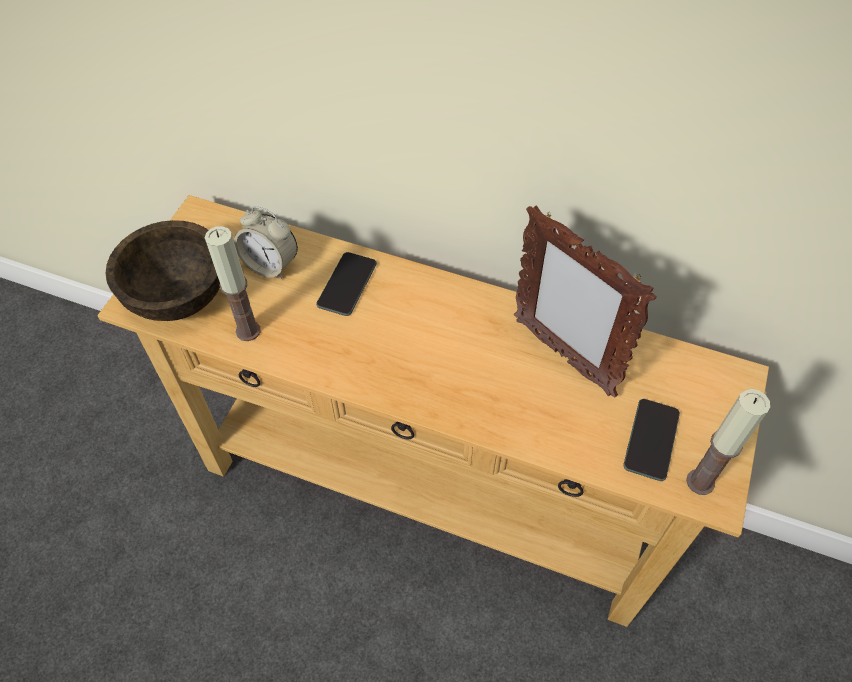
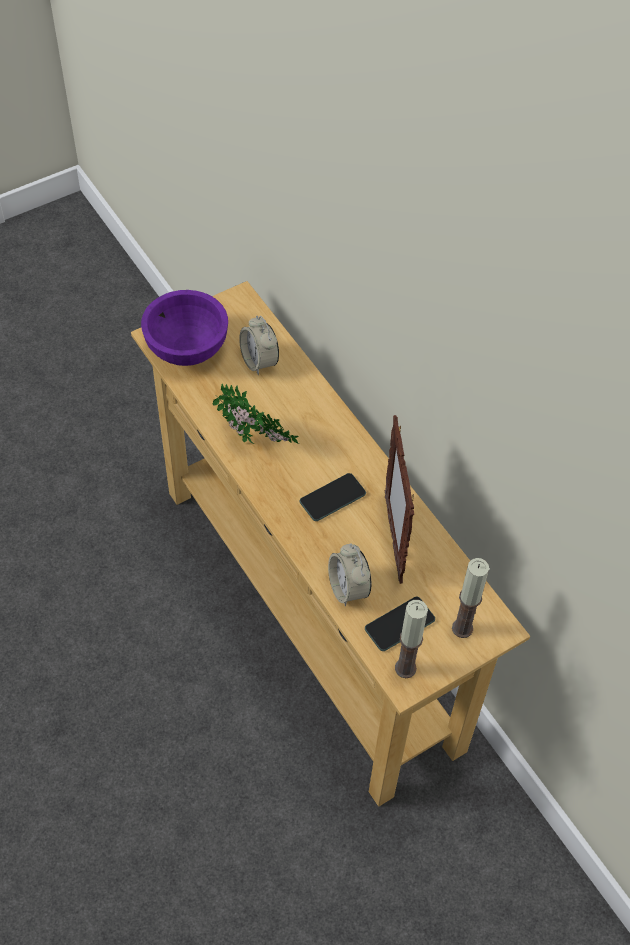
camera: 35 degrees right, 0 degrees up
brown bowl [105,220,220,321] -> purple bowl [141,290,228,366]
candle [205,226,261,341] -> candle moved to [452,558,489,638]
phone [316,252,377,316] -> phone moved to [299,473,366,521]
none -> potted plant [212,384,299,444]
none -> alarm clock [328,543,371,606]

